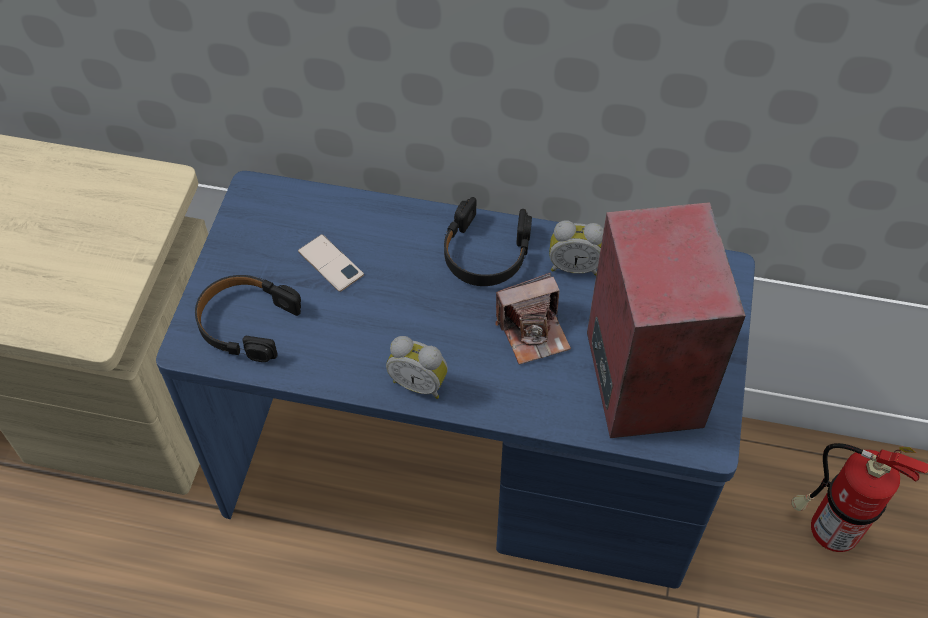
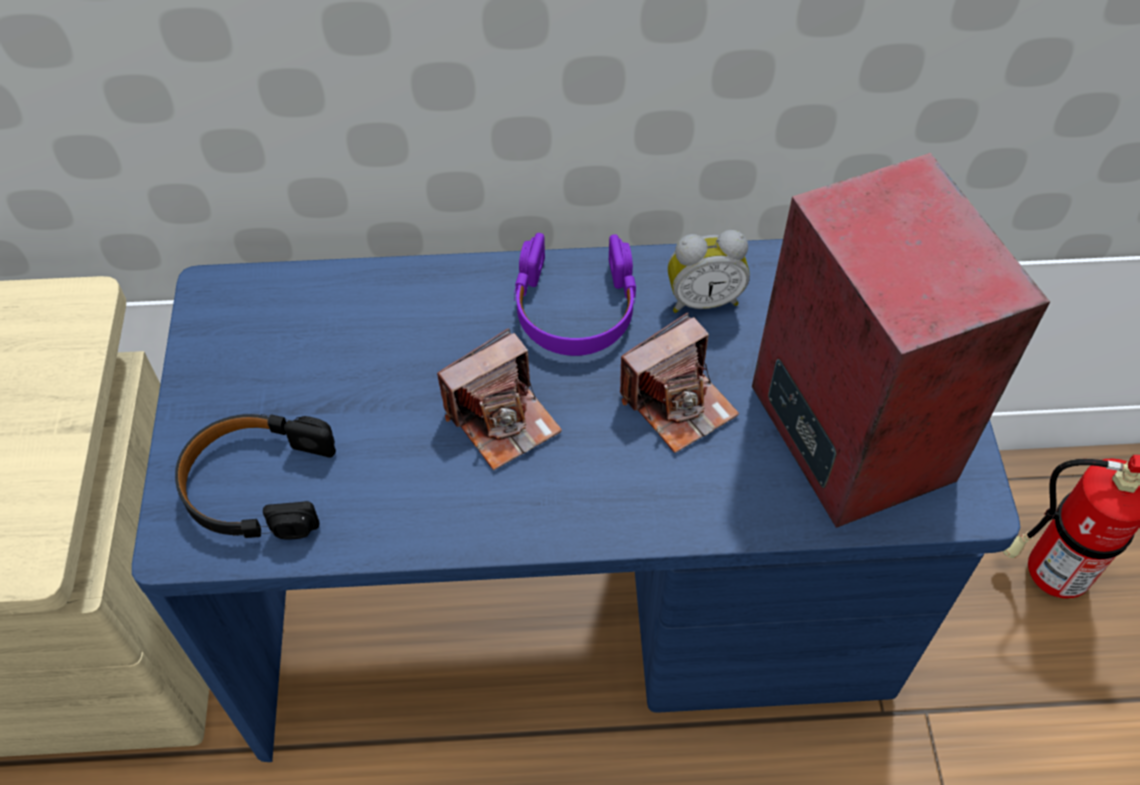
camera: 15 degrees left, 0 degrees up
phone [298,234,364,292] -> none
alarm clock [386,336,448,399] -> none
black headphones [444,197,532,286] -> purple headphones [514,233,636,356]
none -> camera [437,329,562,470]

